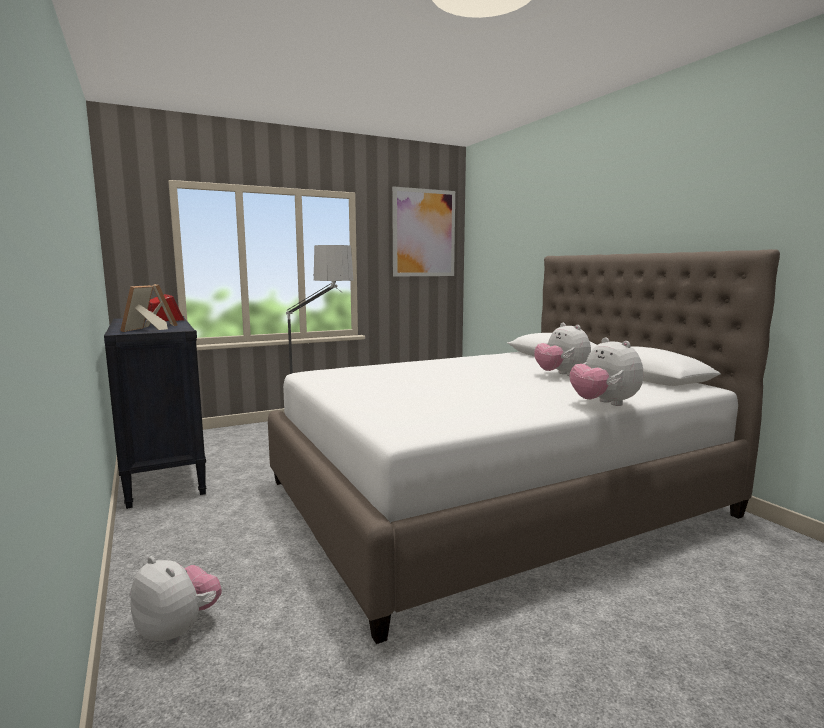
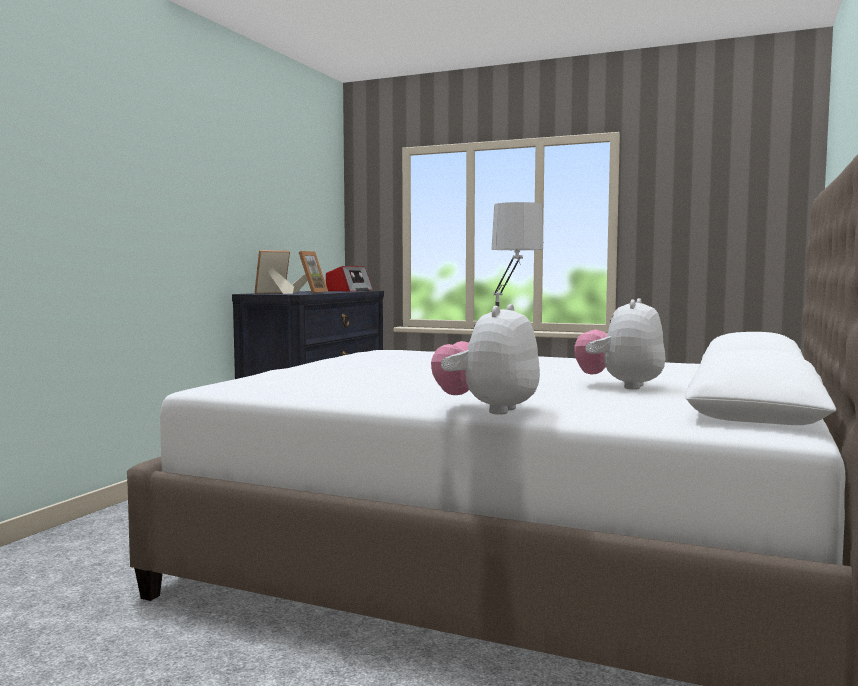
camera: 50 degrees right, 5 degrees down
plush toy [130,556,222,644] -> none
picture [392,186,455,277] -> none

